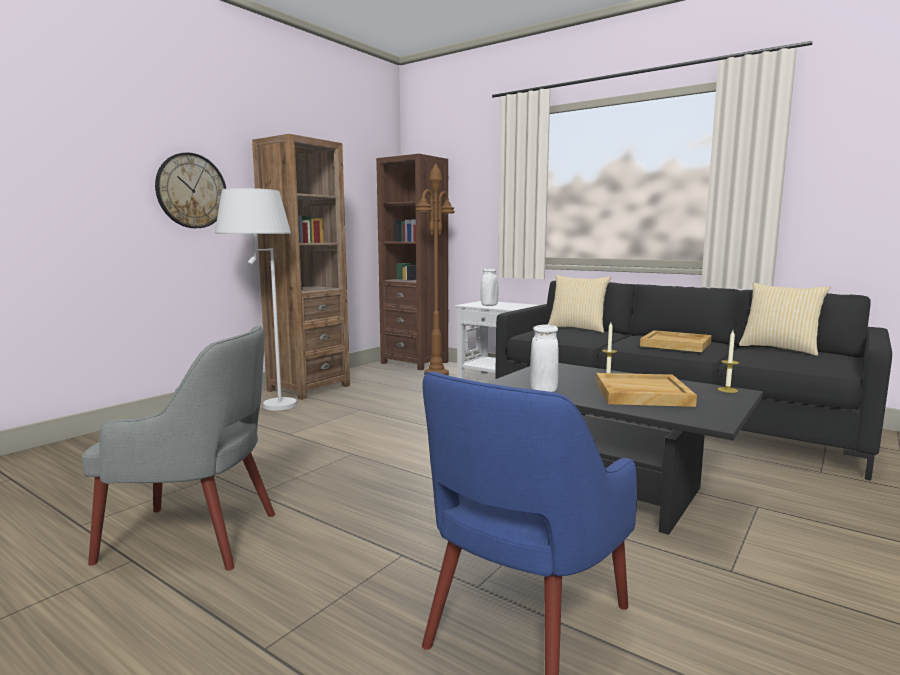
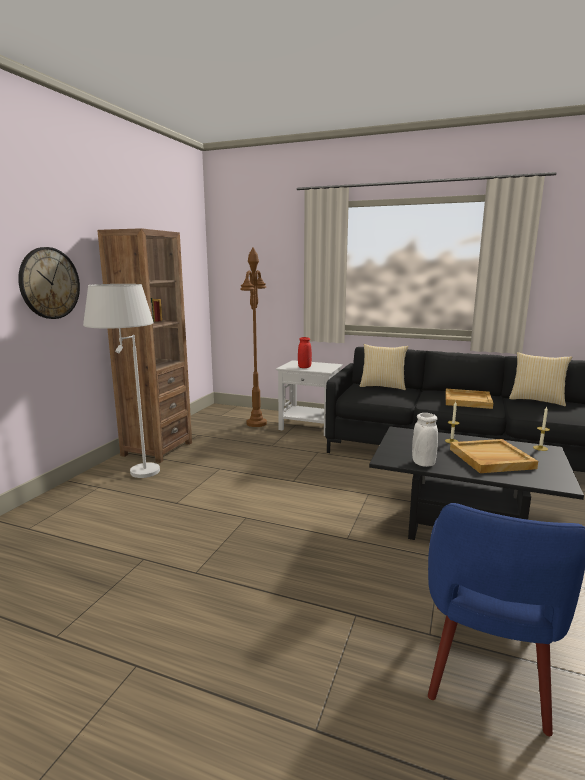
camera: 15 degrees left, 5 degrees up
grey armchair [82,326,275,570] -> none
brown bookcase [376,154,448,370] -> none
white vase [480,268,498,306] -> red vase [298,337,312,368]

